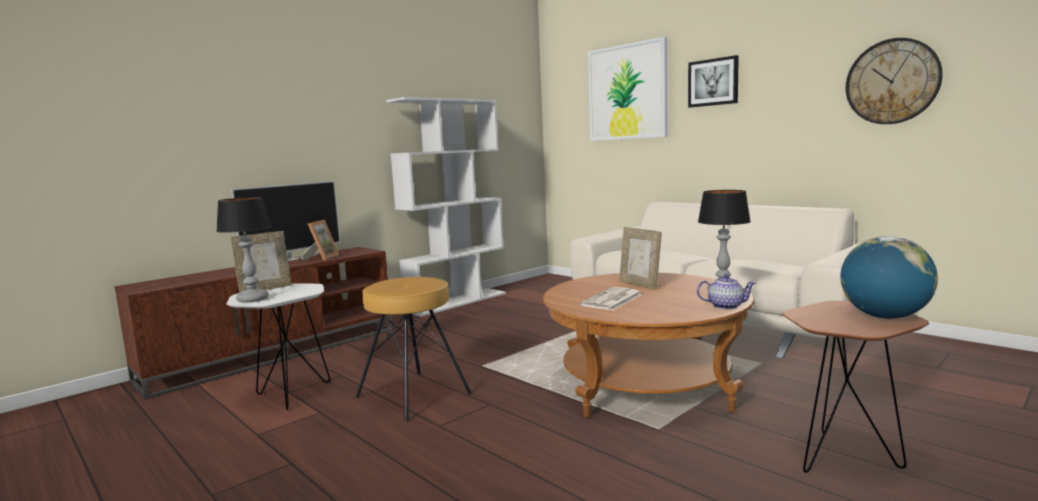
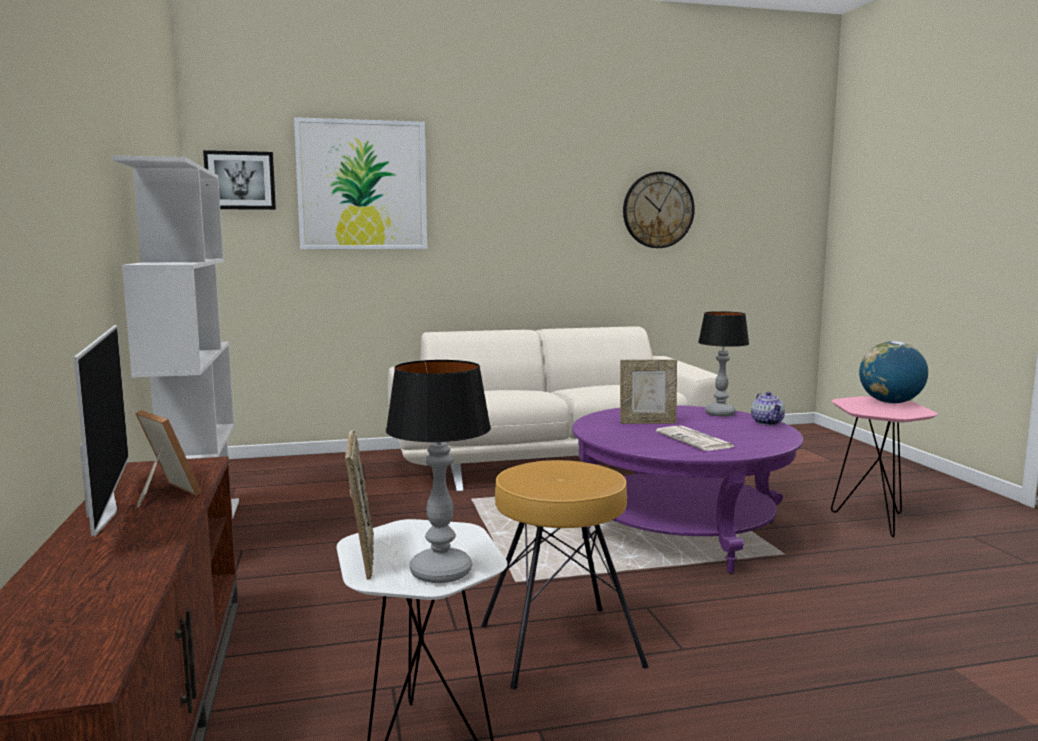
camera: 60 degrees left, 0 degrees up
brown coffee table [543,273,754,418] -> purple coffee table [572,405,803,573]
picture [688,55,739,107] -> picture moved to [203,150,276,210]
teapot [697,274,756,310] -> teapot turned 135 degrees clockwise [751,392,785,425]
brown side table [783,301,929,473] -> pink side table [831,396,938,537]

